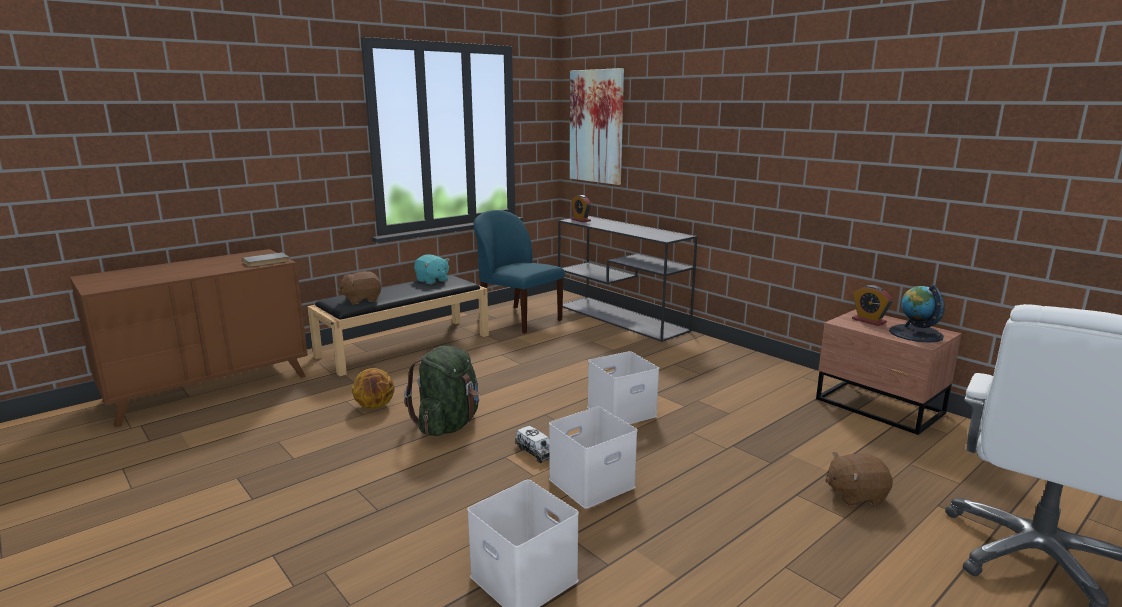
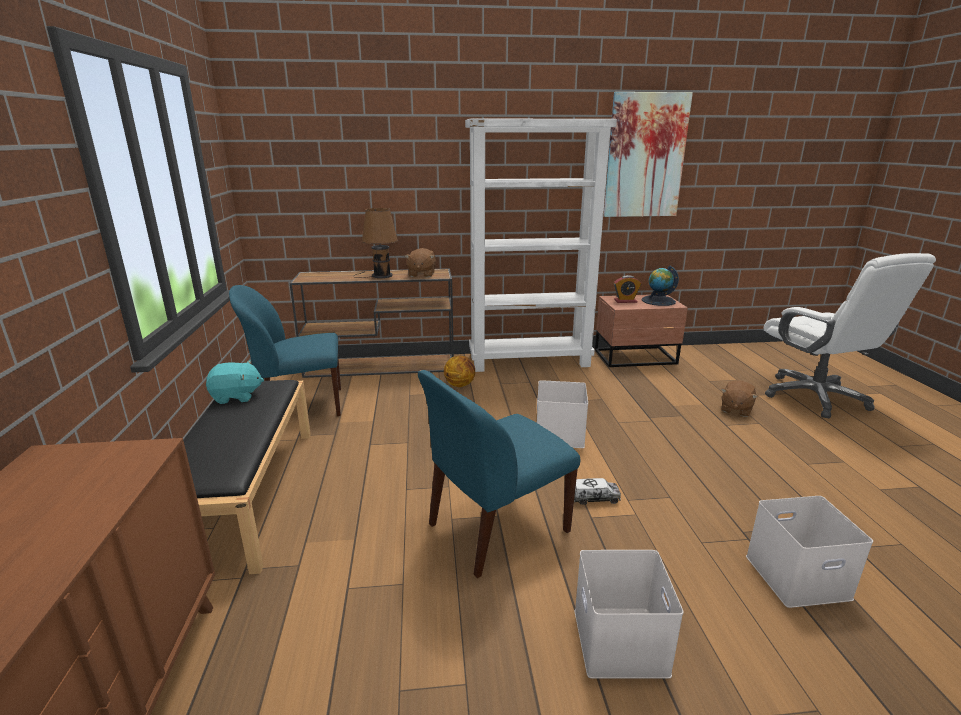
camera: 55 degrees left, 5 degrees up
grey book [242,252,289,267] -> none
brown plush toy [337,271,381,305] -> brown plush toy moved to [405,248,436,277]
basketball [352,368,394,409] -> basketball moved to [444,356,475,387]
green backpack [404,346,479,436] -> blue chair [418,370,580,578]
white storage box [549,407,637,509] -> white storage box moved to [575,550,684,679]
grey console table [558,216,698,342] -> brown console table [290,268,454,378]
picture [570,68,624,185] -> picture moved to [604,92,693,217]
alarm clock [571,195,591,222] -> none
none -> brown table lamp [354,208,398,278]
none -> white bookcase [465,118,617,372]

